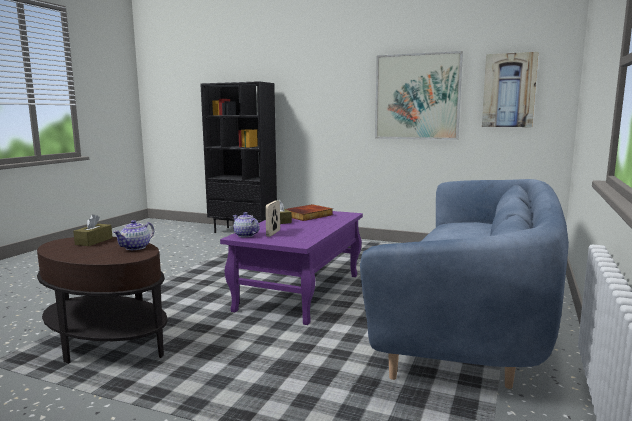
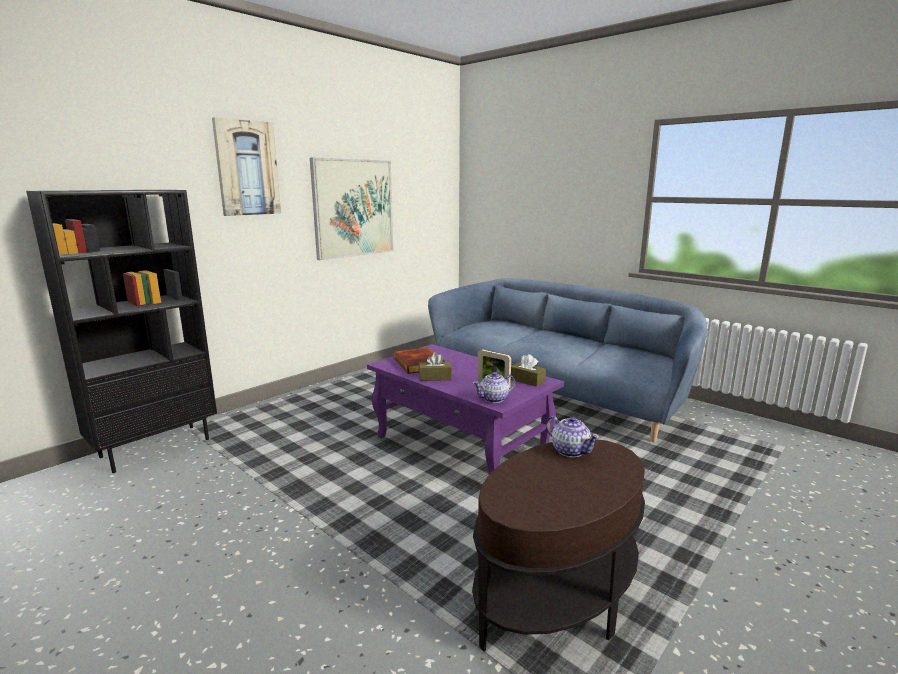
camera: 70 degrees left, 5 degrees up
brown tissue box [73,214,113,246] -> brown tissue box moved to [511,354,546,387]
picture [482,52,538,127] -> picture moved to [212,117,281,216]

